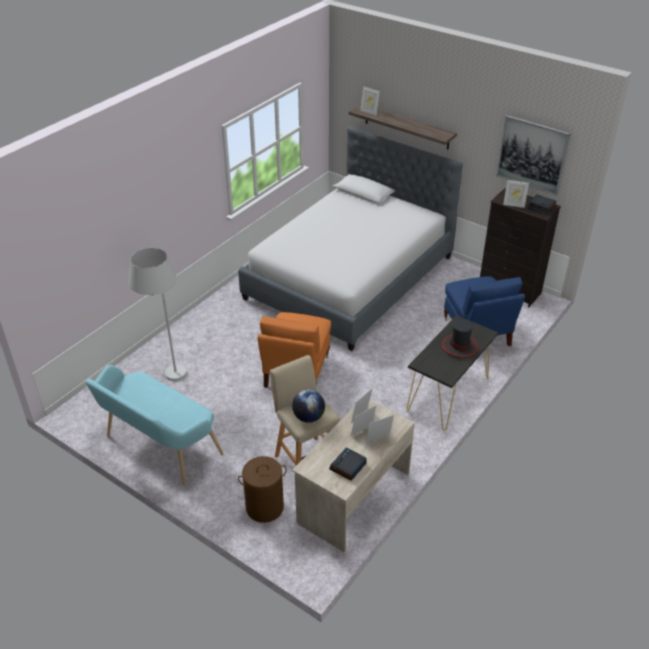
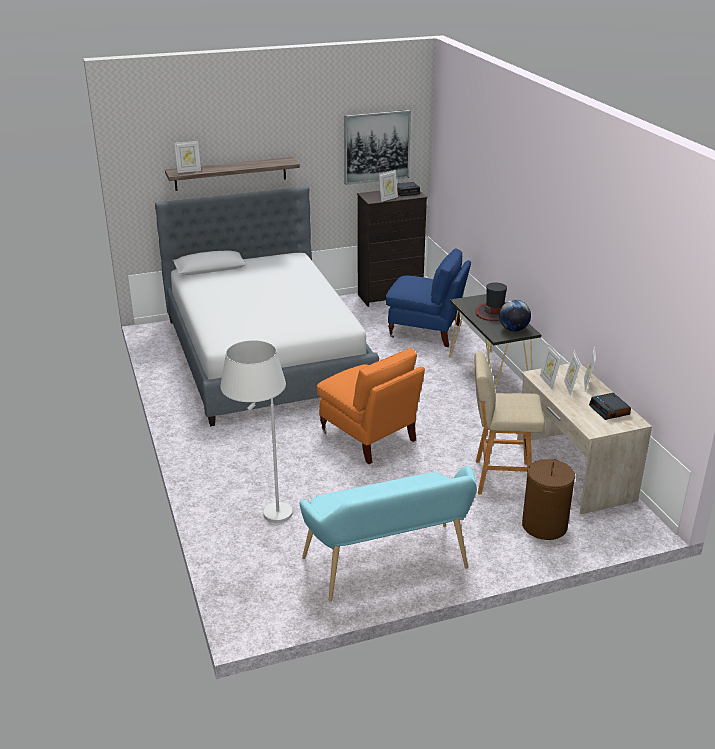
camera: 55 degrees left, 10 degrees down
globe [292,389,325,423] -> globe moved to [499,300,531,331]

